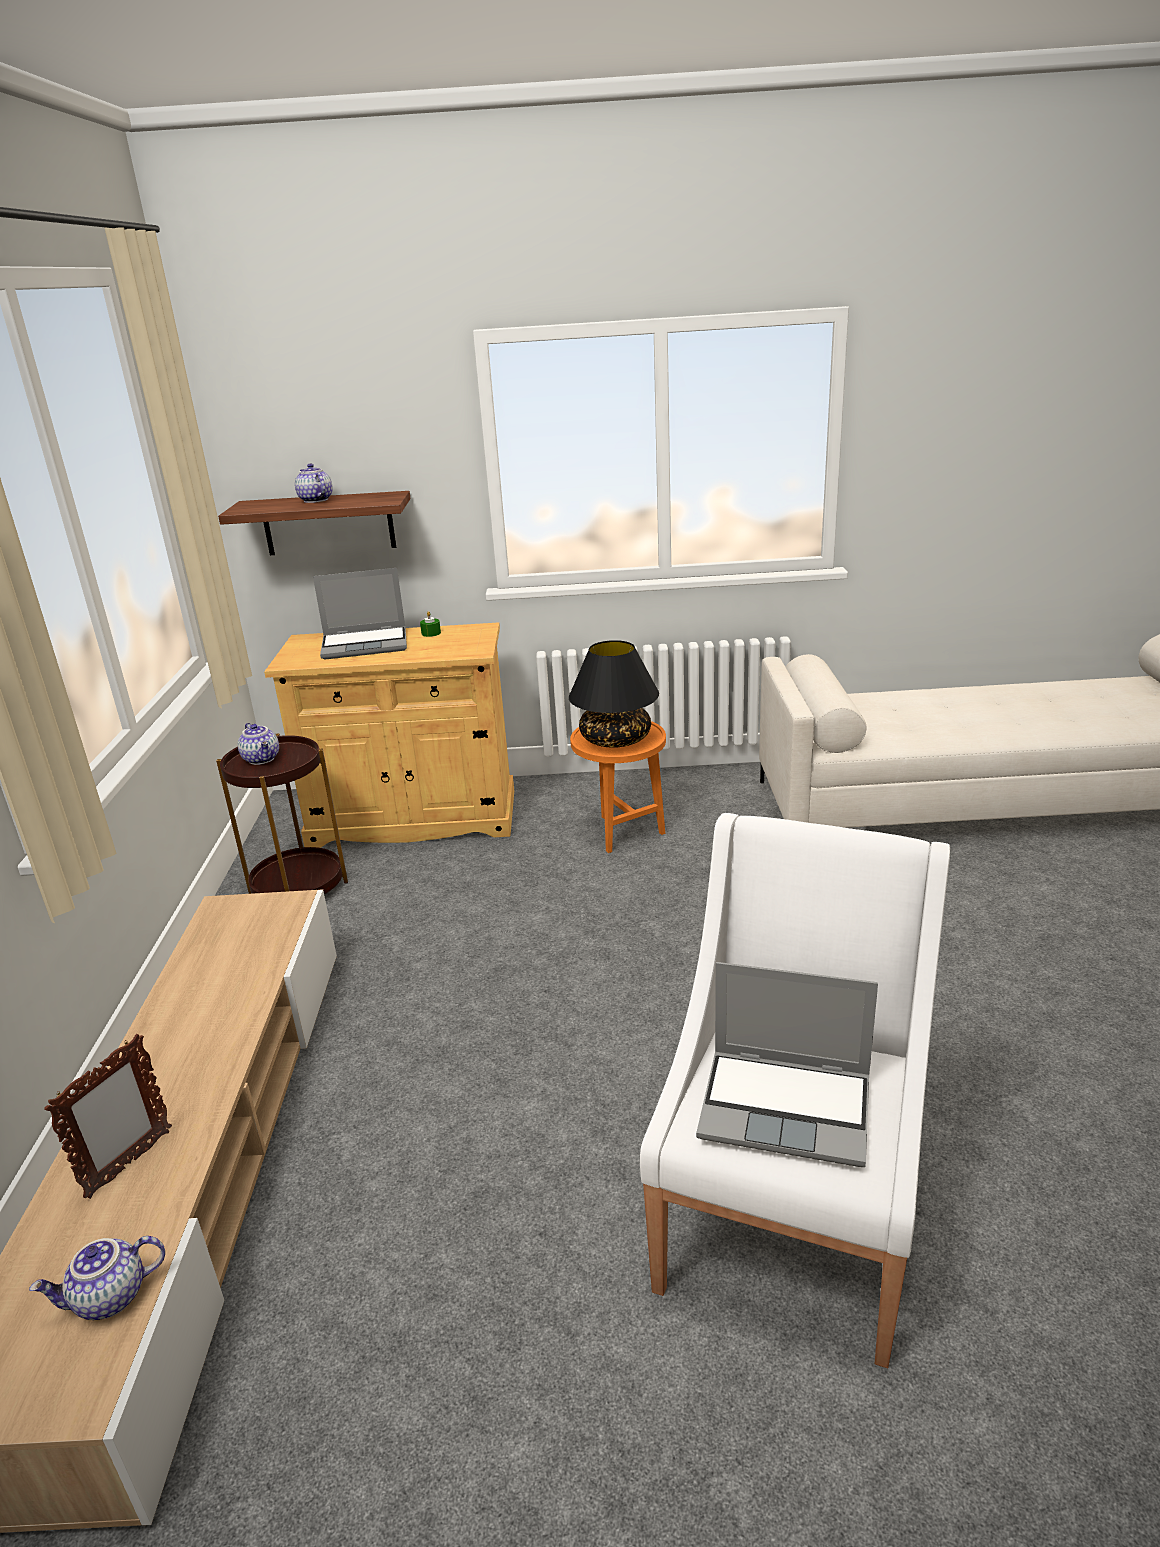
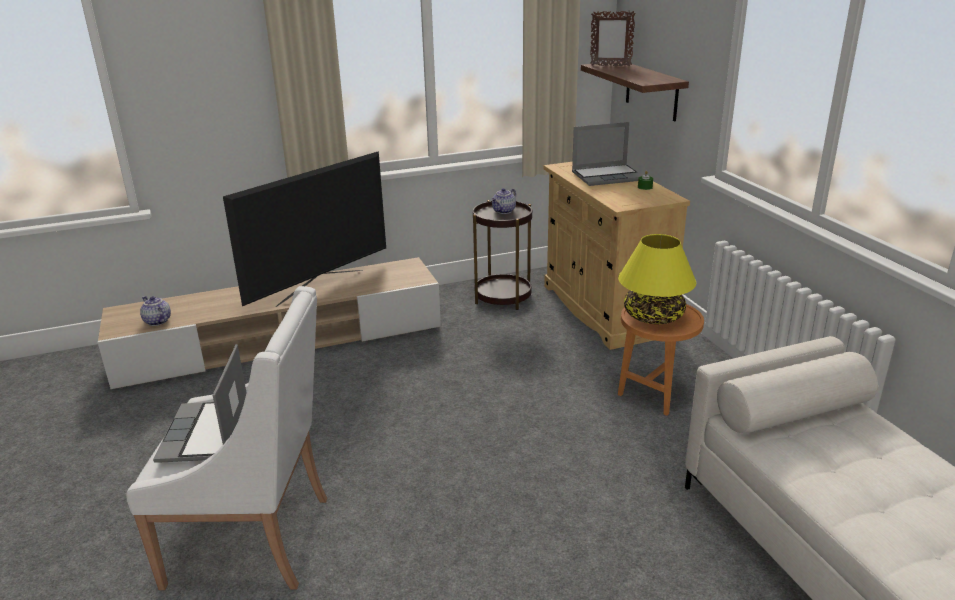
camera: 70 degrees right, 0 degrees up
picture frame [44,1034,172,1199] -> picture frame moved to [590,11,636,66]
teapot [295,463,333,503] -> none
laptop [313,568,407,659] -> laptop turned 75 degrees counterclockwise [572,122,642,186]
black table lamp [569,640,659,748] -> yellow table lamp [618,234,696,324]
none -> television [223,151,386,307]

